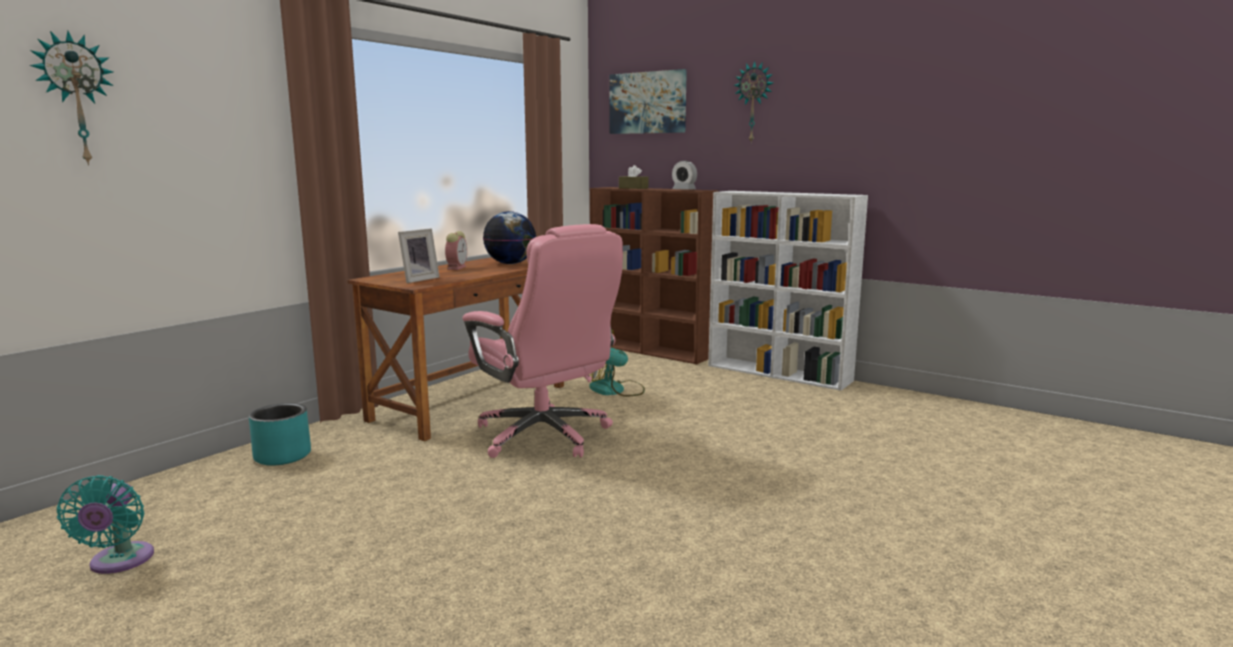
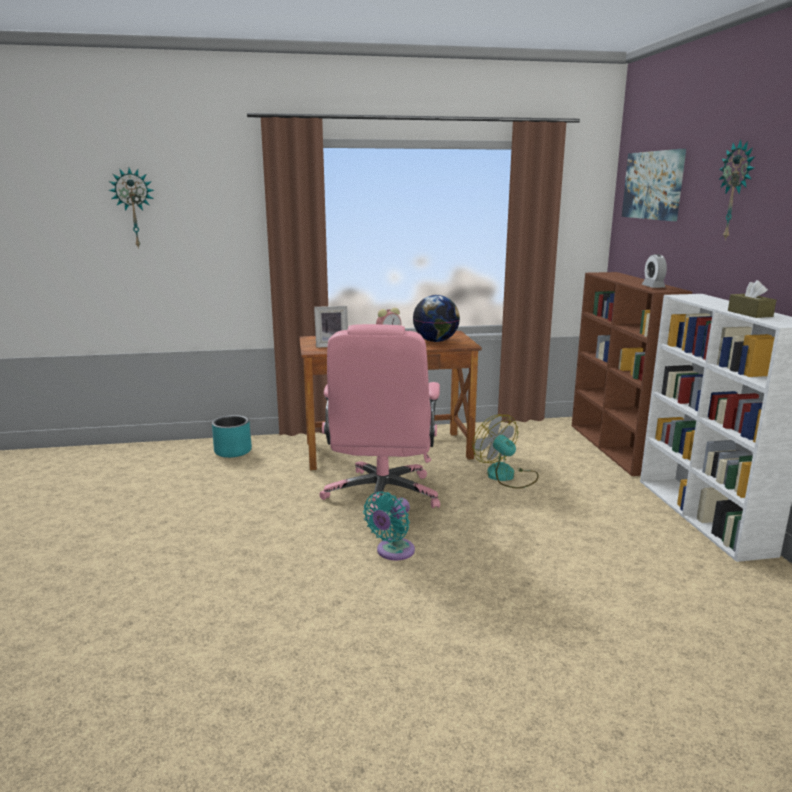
camera: 45 degrees right, 5 degrees up
turquoise fan [57,475,154,574] -> turquoise fan moved to [363,491,415,560]
brown tissue box [619,165,648,189] -> brown tissue box moved to [728,280,776,318]

